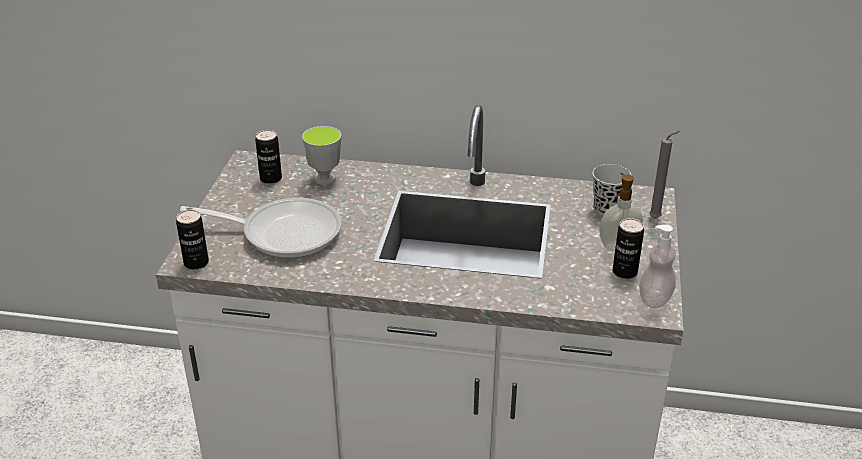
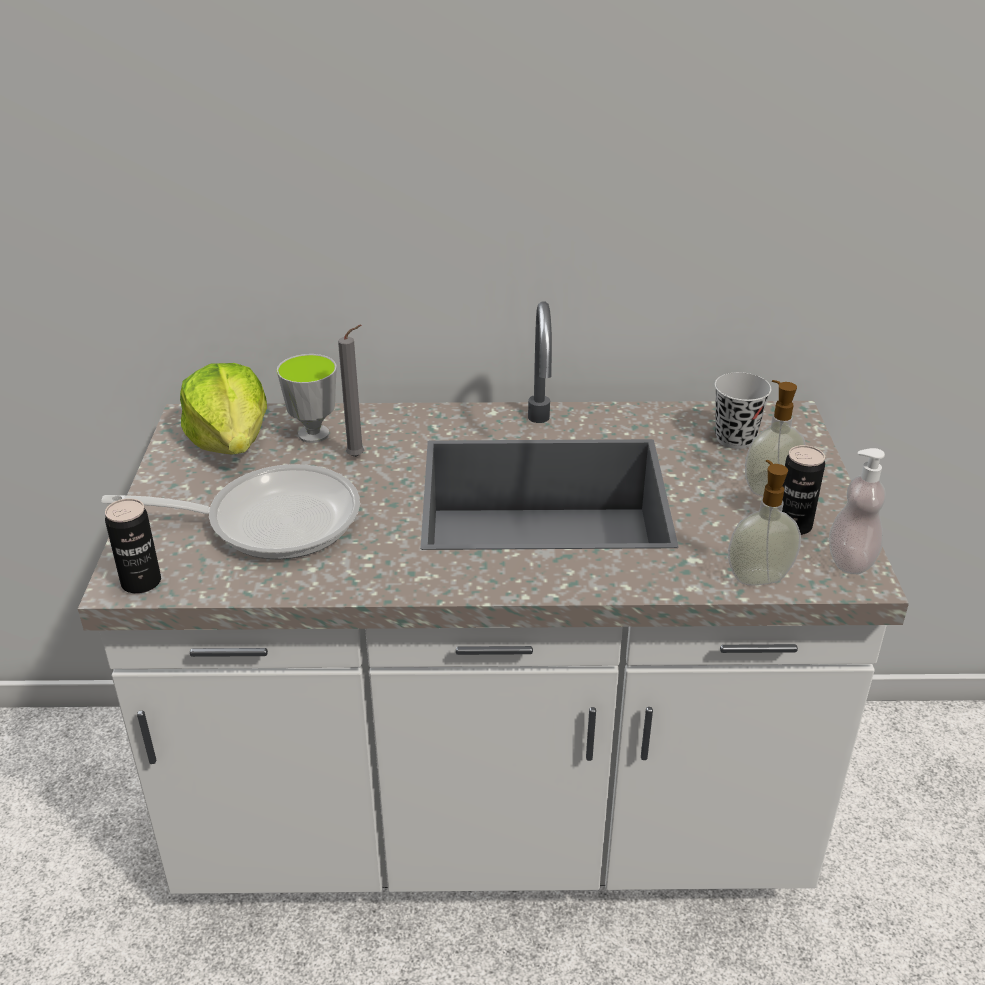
camera: 10 degrees left, 0 degrees up
can [255,130,282,184] -> lettuce [180,363,267,454]
grey candle [649,131,680,218] -> grey candle moved to [338,325,364,457]
none -> soap dispenser [728,460,801,586]

